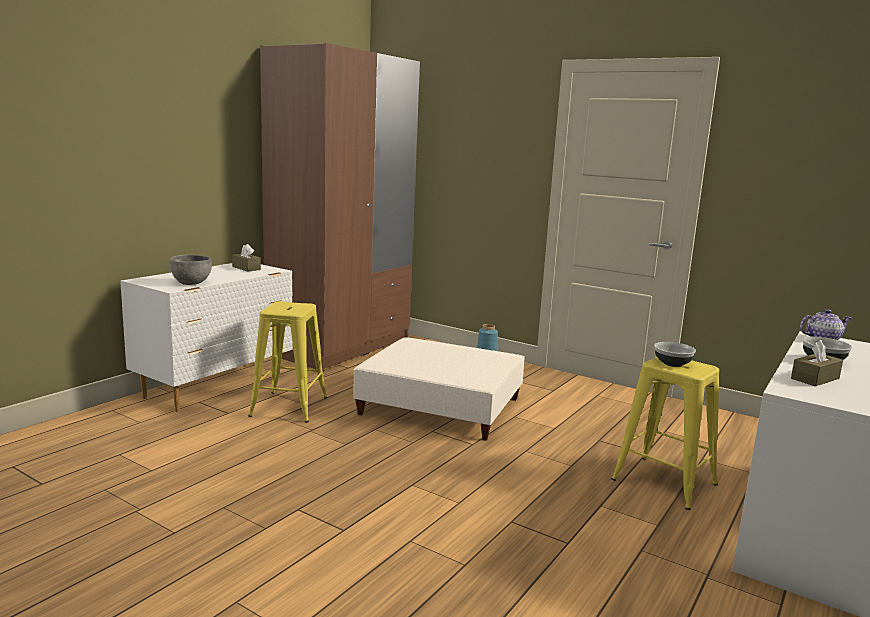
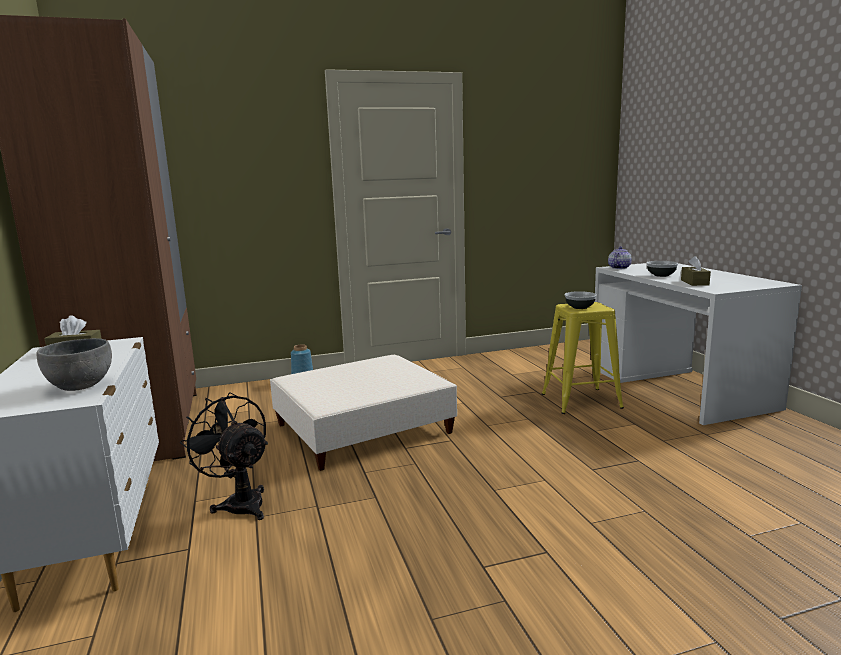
camera: 50 degrees left, 0 degrees up
yellow stool [248,301,327,423] -> black fan [180,392,268,520]

